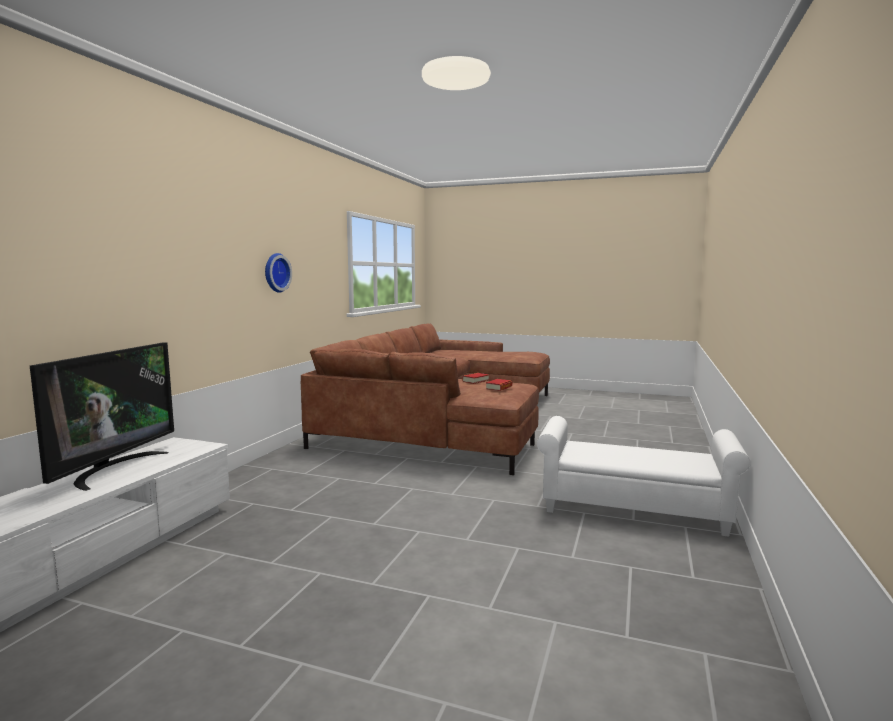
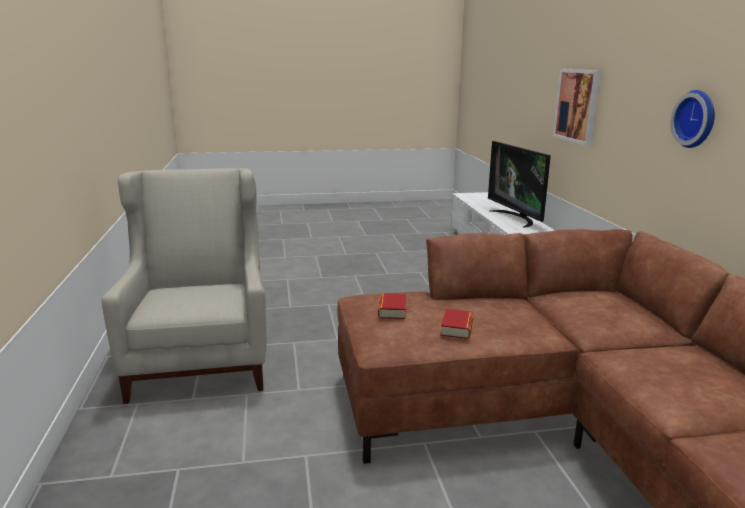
camera: 150 degrees right, 10 degrees up
white ottoman [537,416,750,537] -> beige armchair [102,168,267,404]
none -> picture [553,69,601,146]

